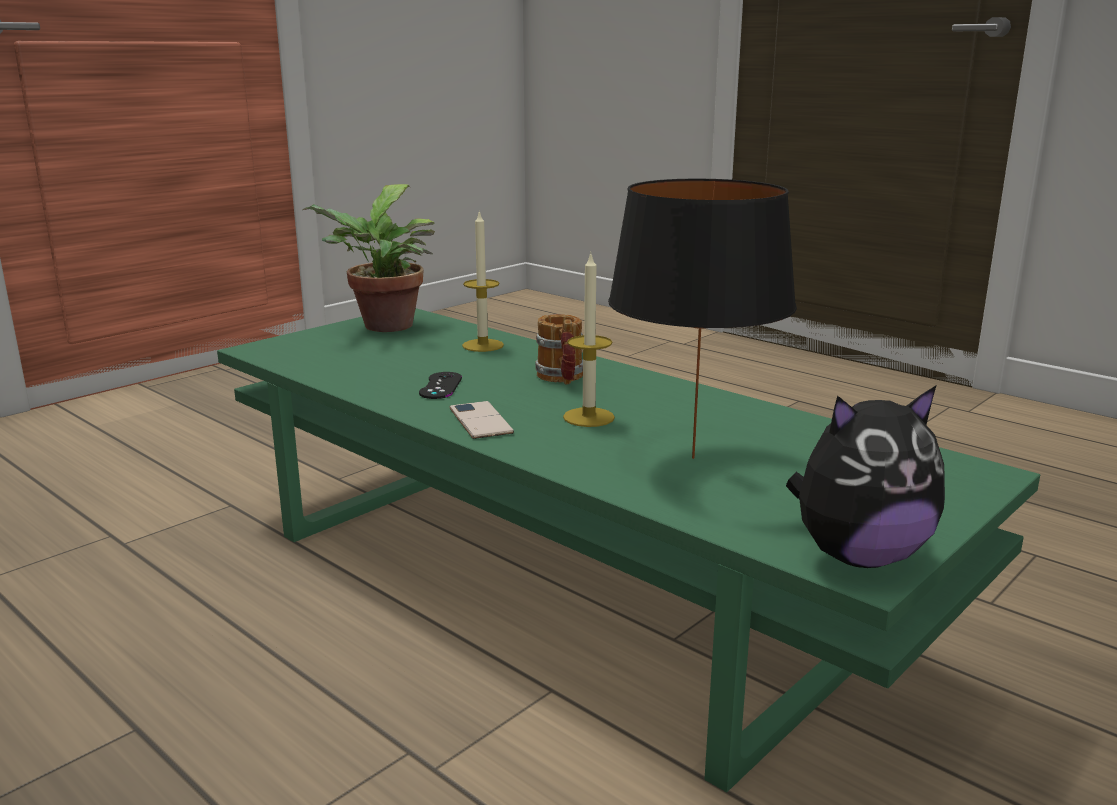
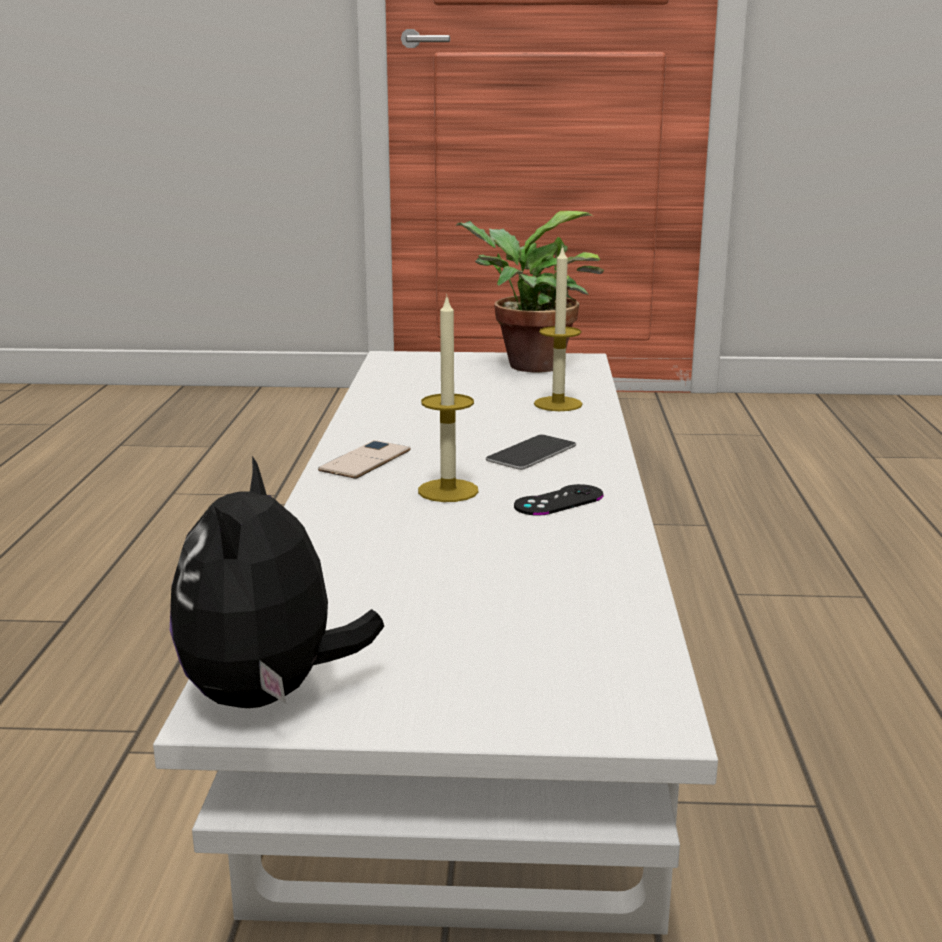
camera: 50 degrees right, 0 degrees up
green coffee table [217,308,1040,792] -> white coffee table [153,351,718,935]
black game controller [419,372,462,399] -> black game controller moved to [514,484,604,516]
mug [535,314,583,384] -> phone [486,434,576,470]
black table lamp [608,179,797,459] -> none
plush toy [786,385,945,568] -> plush toy turned 60 degrees clockwise [170,456,384,708]

